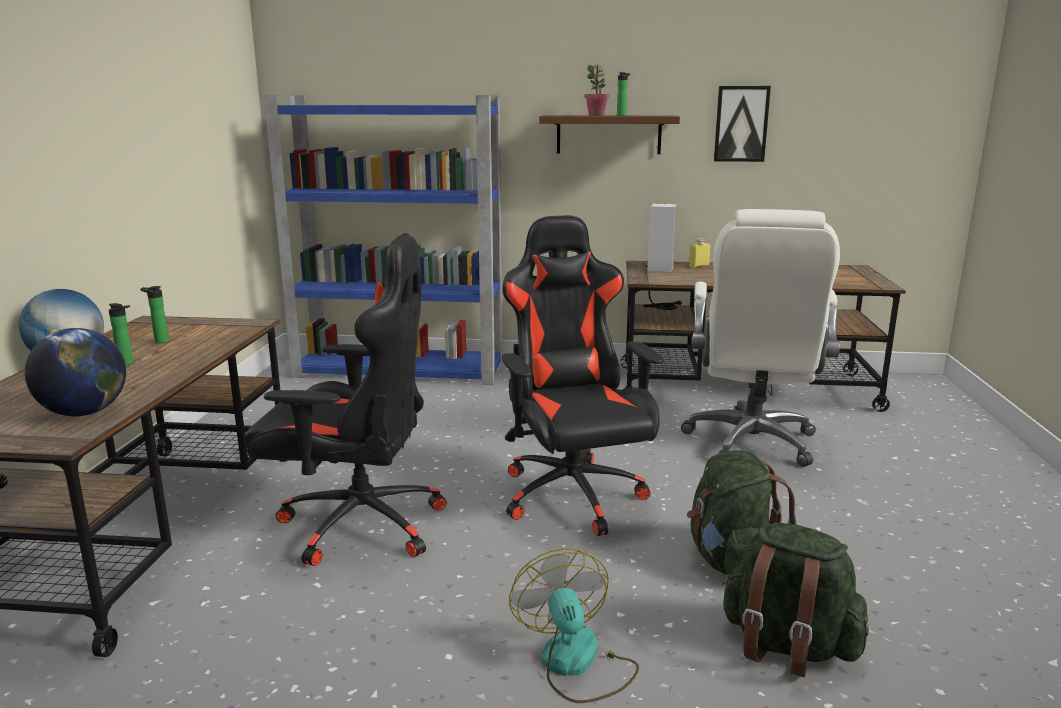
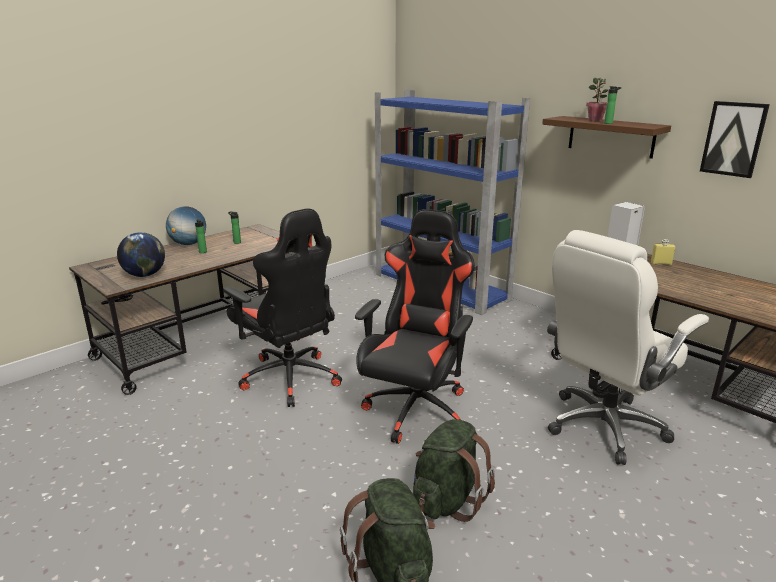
camera: 40 degrees right, 5 degrees up
fan [509,549,639,703] -> none

